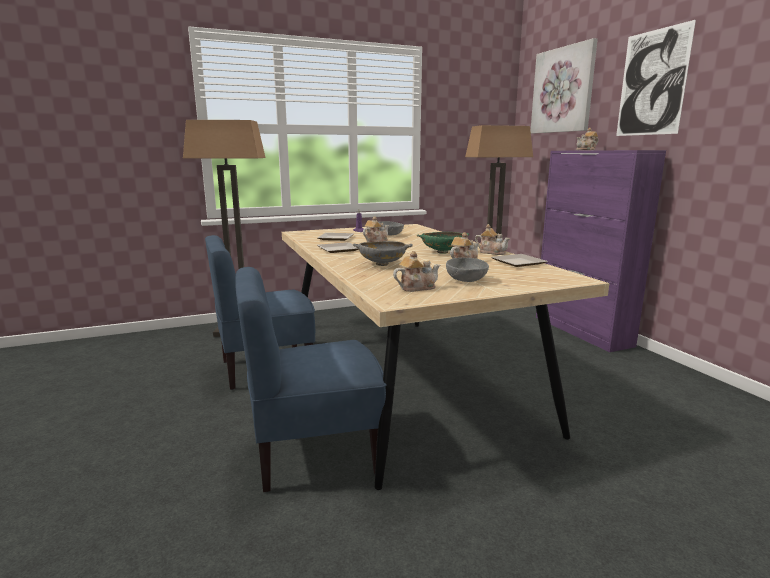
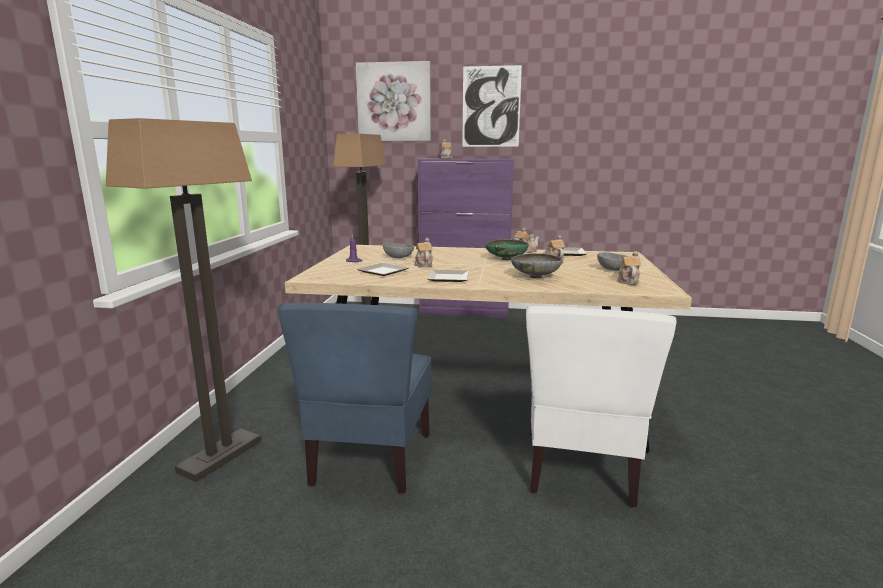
camera: 60 degrees left, 0 degrees up
blue chair [235,267,386,493] -> white chair [526,306,677,507]

